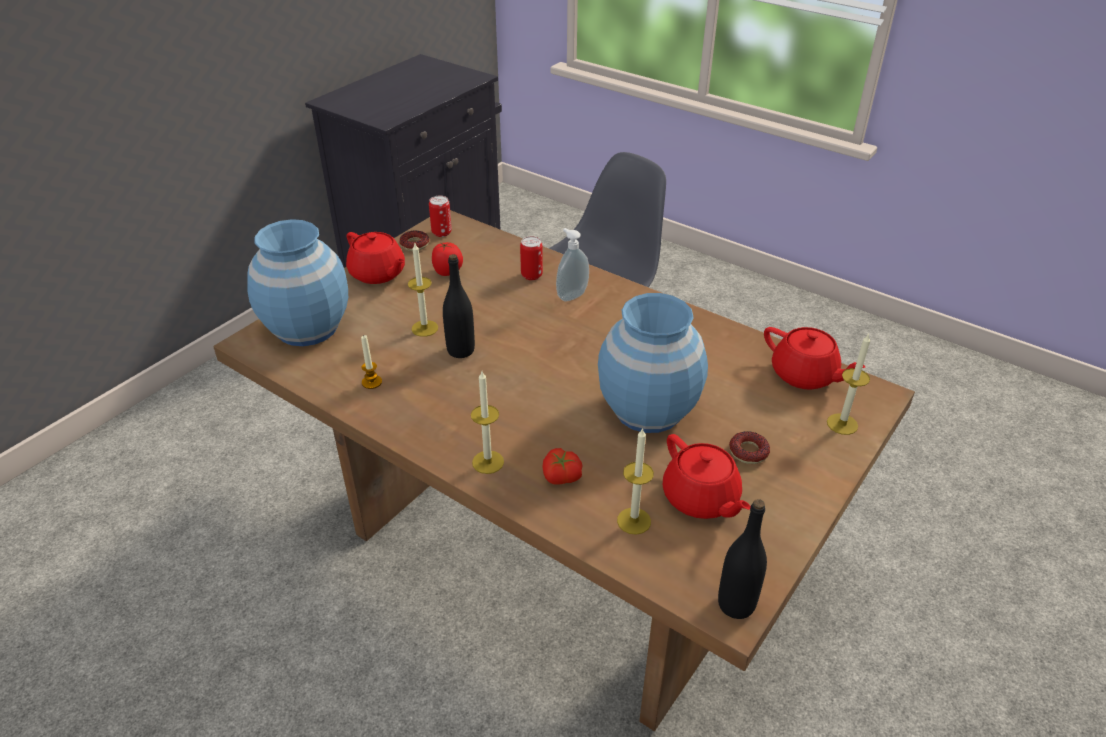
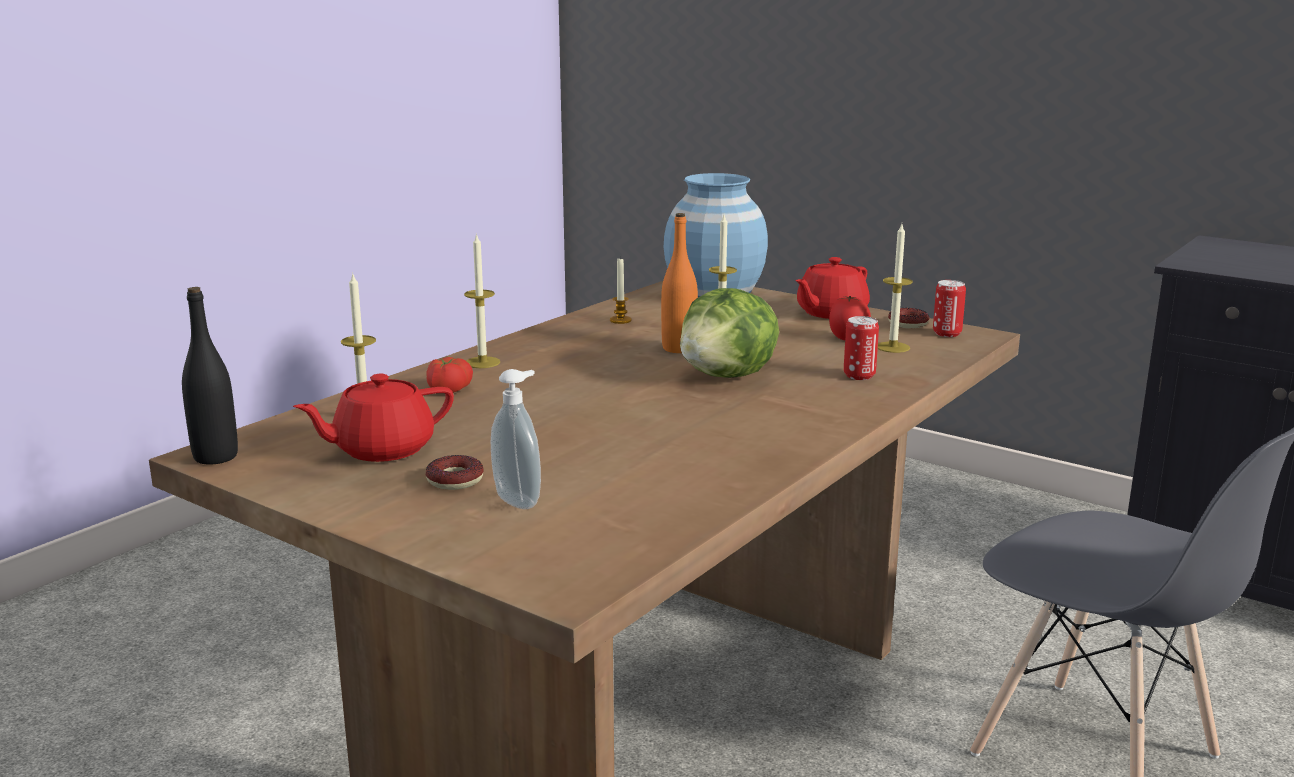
camera: 90 degrees right, 20 degrees down
black bottle [443,254,475,358] -> orange bottle [661,213,698,353]
soap dispenser [556,228,589,302] -> soap dispenser moved to [491,369,541,509]
blue vase [598,293,708,433] -> none
red teapot [764,327,866,390] -> none
candle [827,334,870,435] -> candle moved to [878,224,913,353]
none -> lettuce [680,288,779,378]

